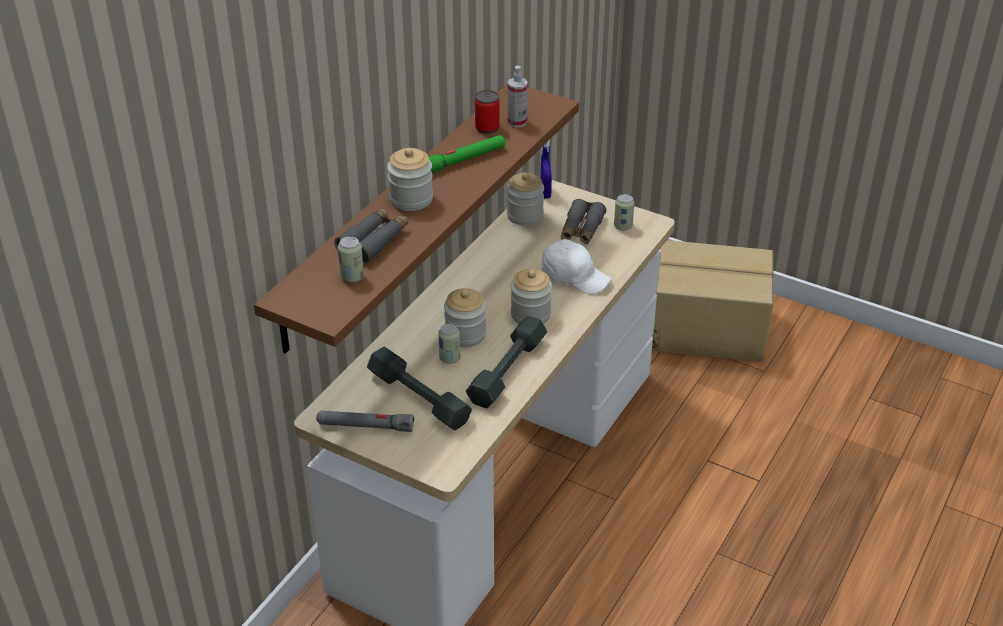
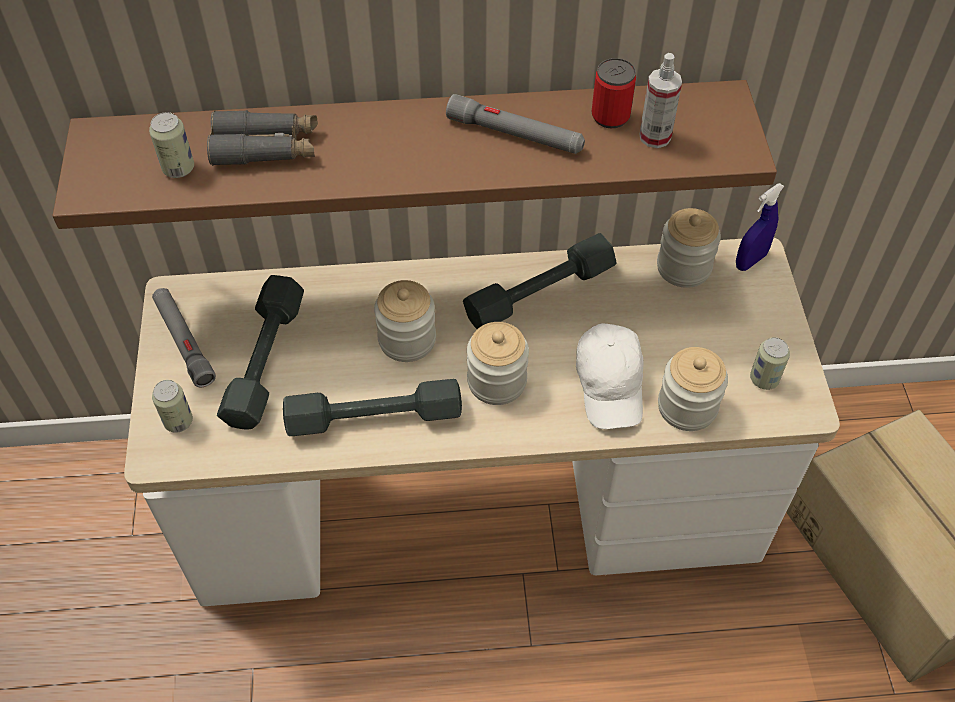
camera: 55 degrees right, 15 degrees up
jar [387,148,433,211] -> jar moved to [658,347,728,431]
green flashlight [429,135,505,173] -> grey flashlight [446,94,585,154]
can [438,324,460,364] -> can moved to [152,380,193,433]
grey binoculars [561,199,606,245] -> none
none -> grey dumbbell [463,233,617,329]

